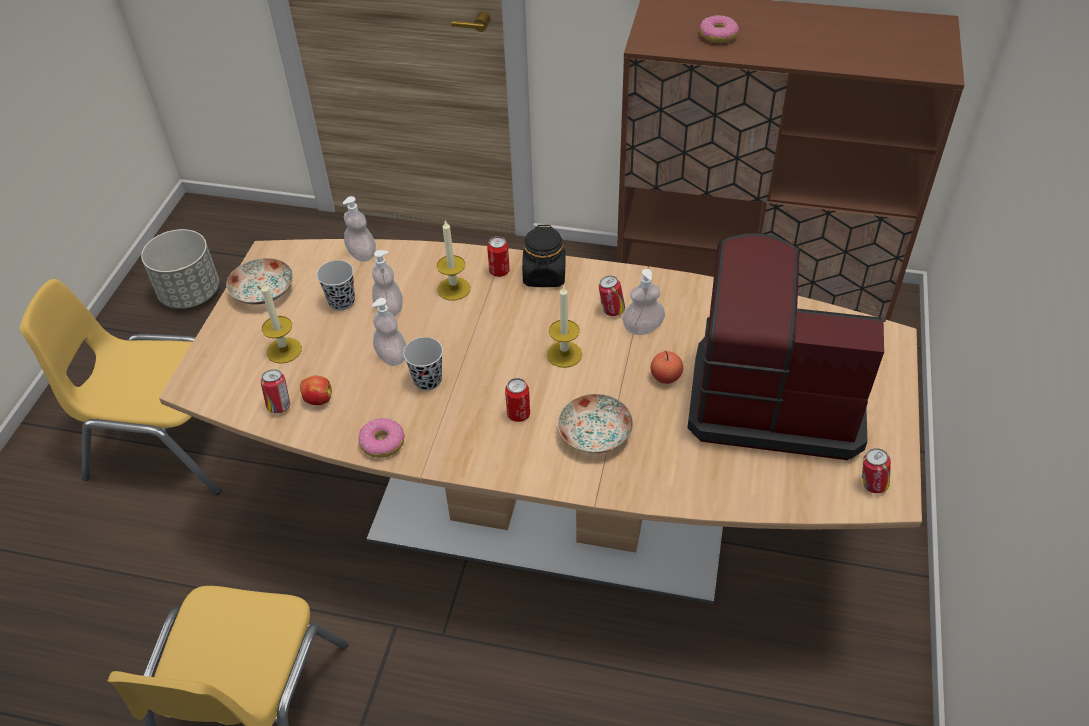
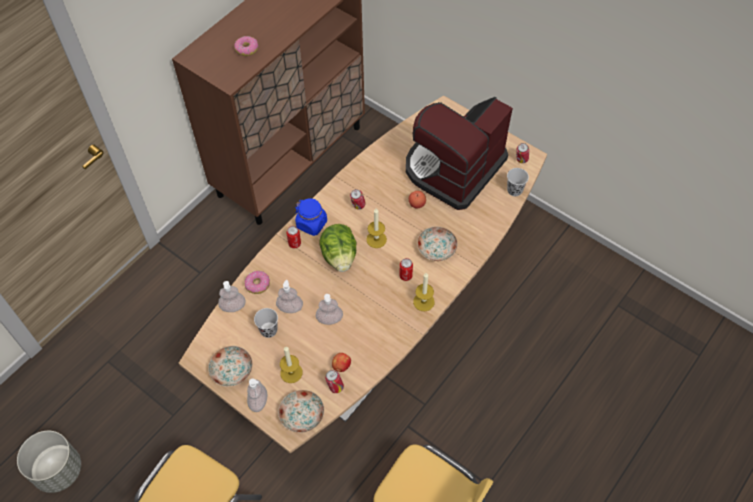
camera: 65 degrees left, 10 degrees up
donut [358,418,405,458] -> donut moved to [245,271,270,294]
black cup [403,337,443,391] -> black cup moved to [507,168,529,196]
candle [437,219,470,301] -> candle moved to [413,273,434,311]
black jar [522,225,566,287] -> blue jar [295,198,327,236]
soap dispenser [622,269,665,335] -> soap dispenser moved to [247,379,267,412]
none -> plate [278,390,324,433]
none -> lettuce [319,224,357,272]

